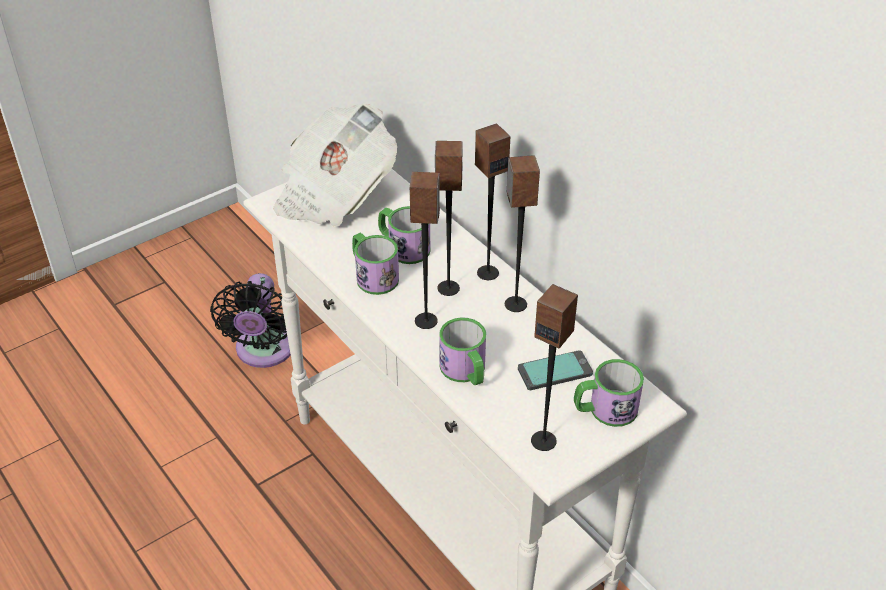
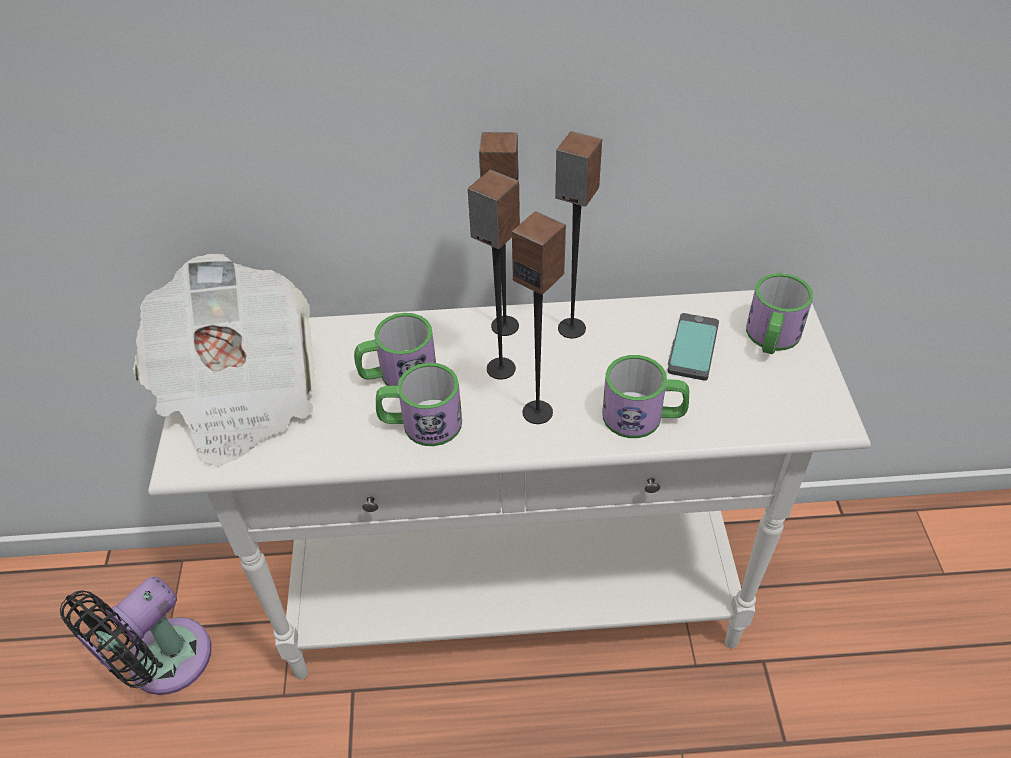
camera: 55 degrees left, 5 degrees up
black fan [210,273,291,368] -> black fan turned 90 degrees clockwise [60,576,211,695]
speaker [531,284,578,451] -> none

